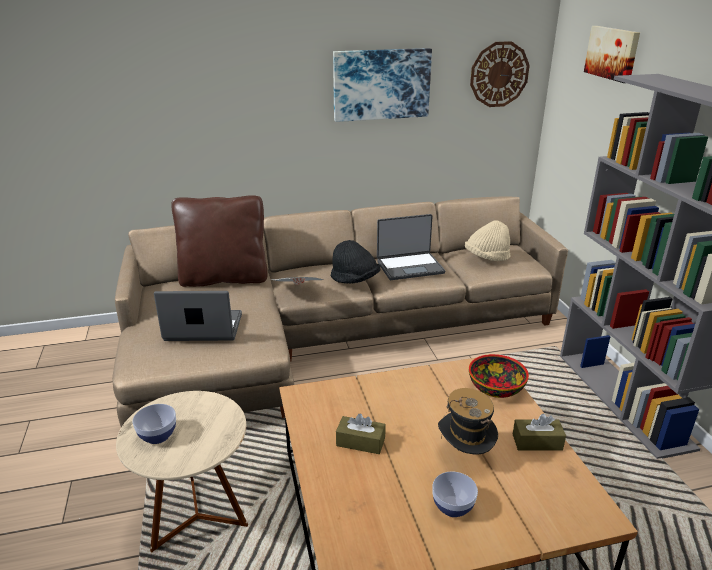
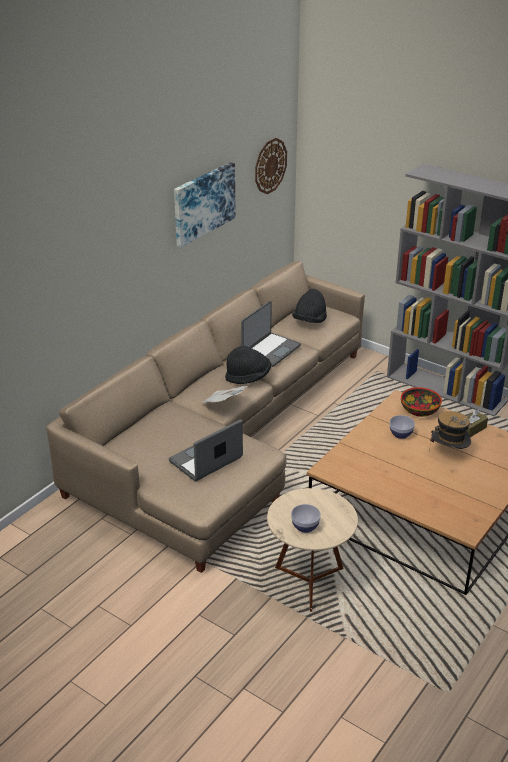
camera: 40 degrees left, 5 degrees up
brown pillow [171,195,268,287] -> none
brown tissue box [336,413,385,454] -> none
bowl [432,471,478,517] -> bowl moved to [390,415,415,439]
beige hat [465,220,510,261] -> black hat [292,289,327,323]
picture [584,26,640,83] -> none

